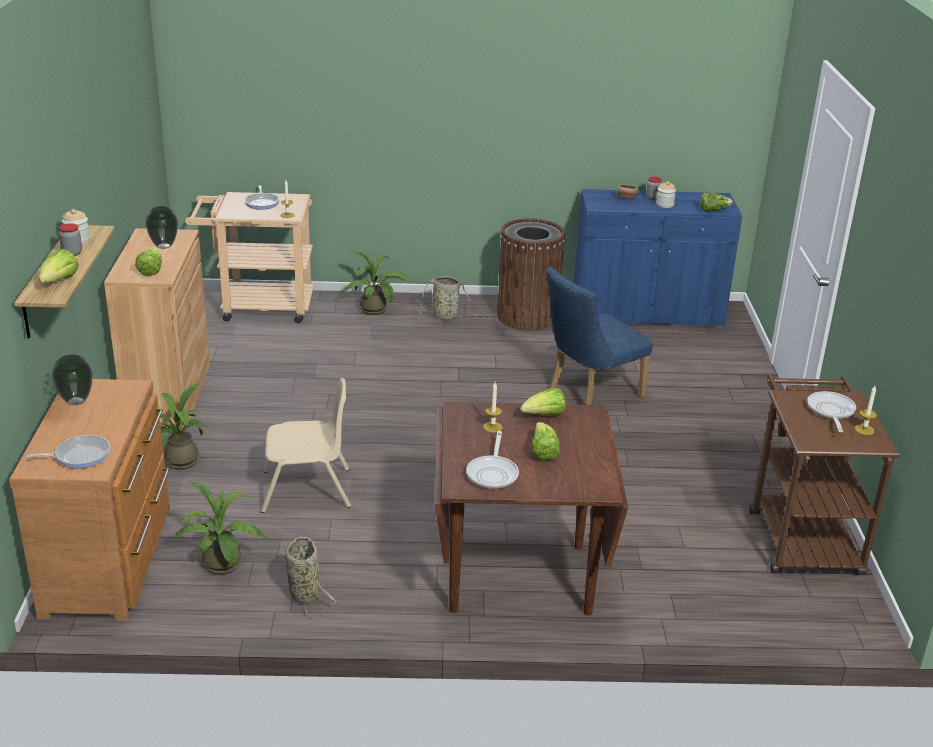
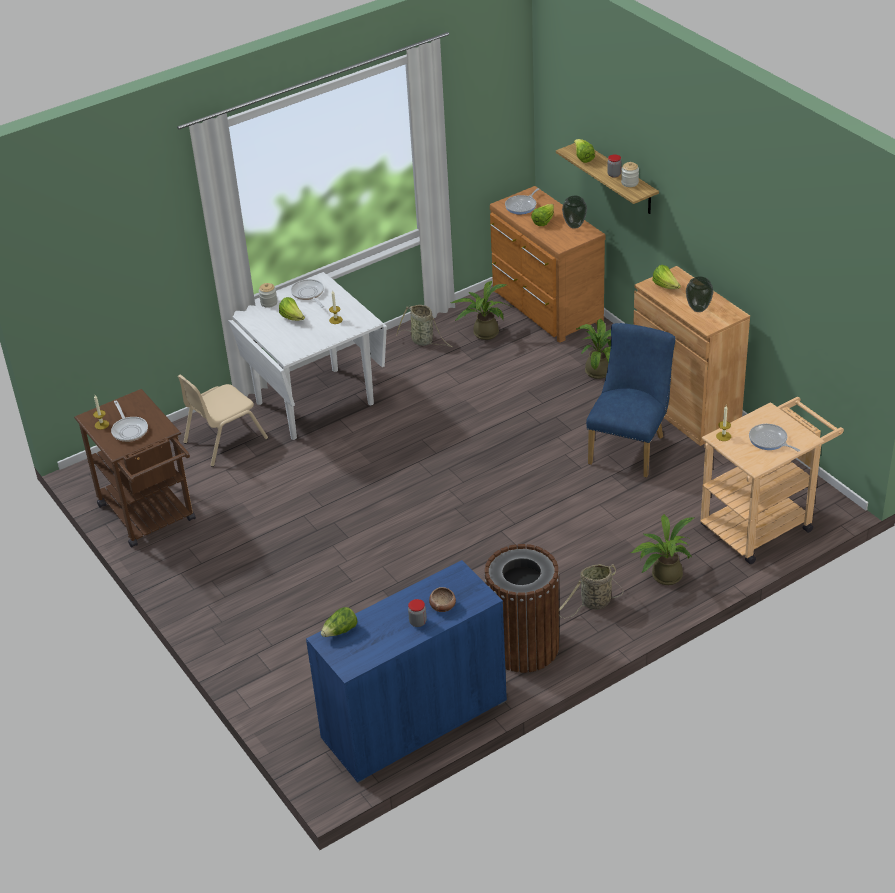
camera: 150 degrees right, 10 degrees up
beige chair [261,378,351,513] -> beige chair moved to [178,375,268,467]
brown dining table [435,401,628,615] -> white dining table [228,272,387,440]
lettuce [520,388,566,415] -> lettuce moved to [531,204,554,226]
blue chair [546,267,653,405] -> blue chair moved to [586,323,676,477]
jar [656,182,676,208] -> jar moved to [259,283,277,308]

